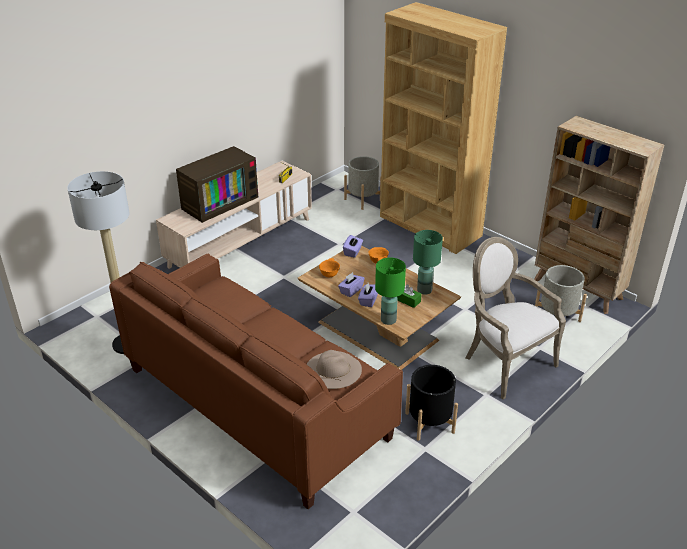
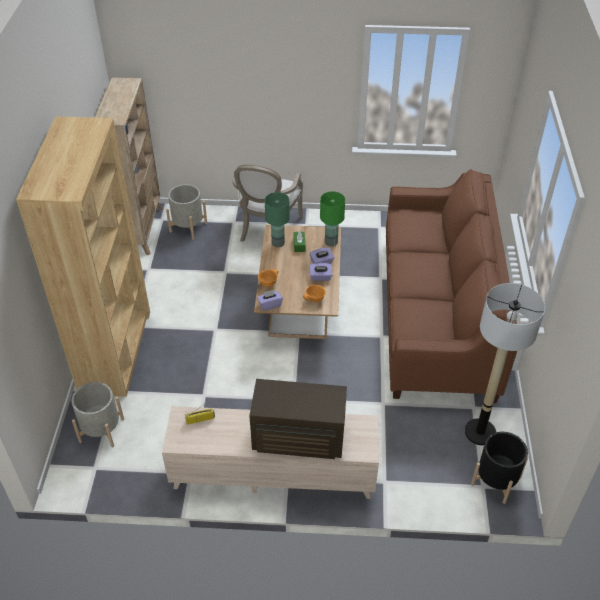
camera: 130 degrees left, 10 degrees up
beige hat [307,350,362,389] -> none
black planter [405,365,458,441] -> black planter moved to [471,432,528,504]

